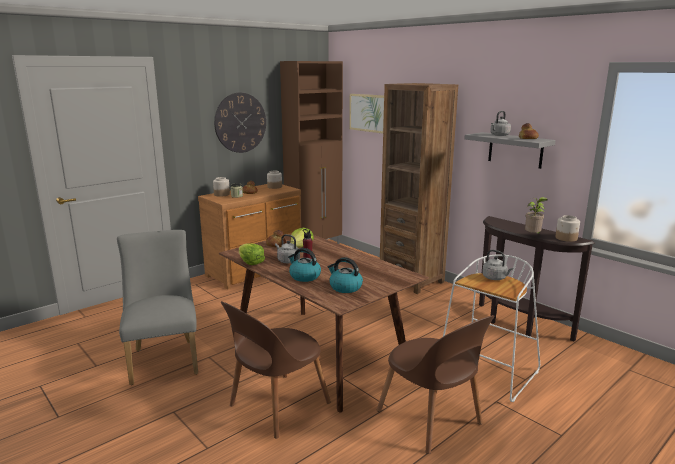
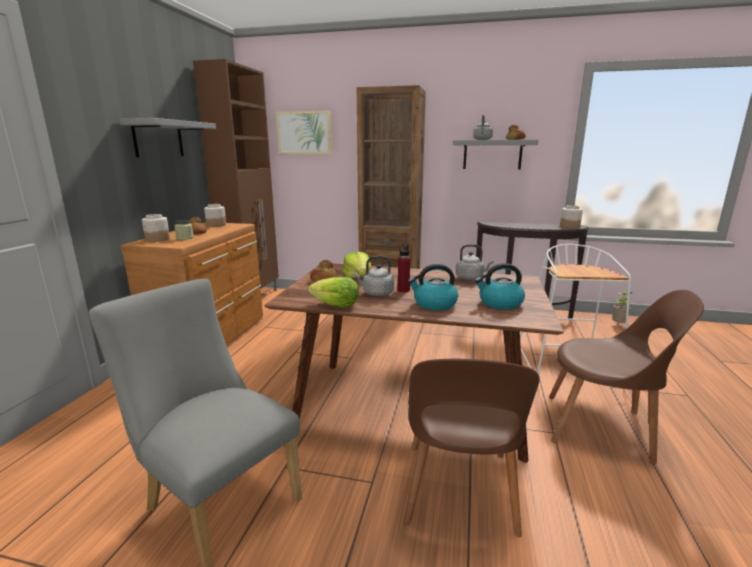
camera: 35 degrees left, 0 degrees up
wall clock [214,93,266,153] -> grey shelf [119,118,216,157]
grey kettle [482,250,513,280] -> grey kettle moved to [456,244,494,280]
potted plant [525,197,547,235] -> potted plant moved to [612,290,633,323]

